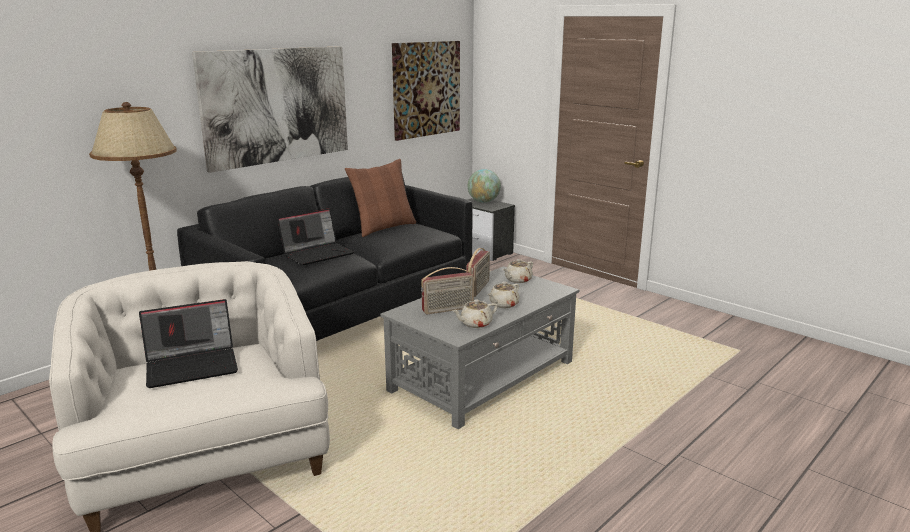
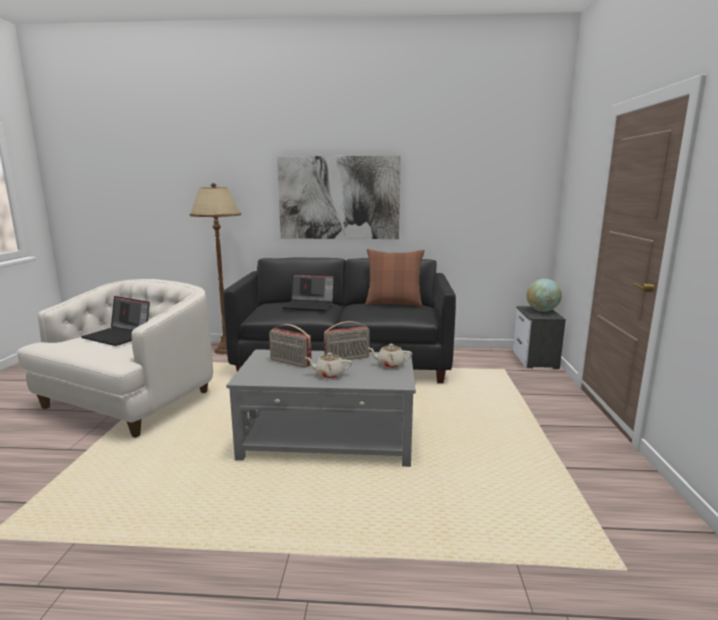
camera: 50 degrees right, 5 degrees down
picture [392,41,460,141] -> none
beige teapot [452,300,498,328] -> none

